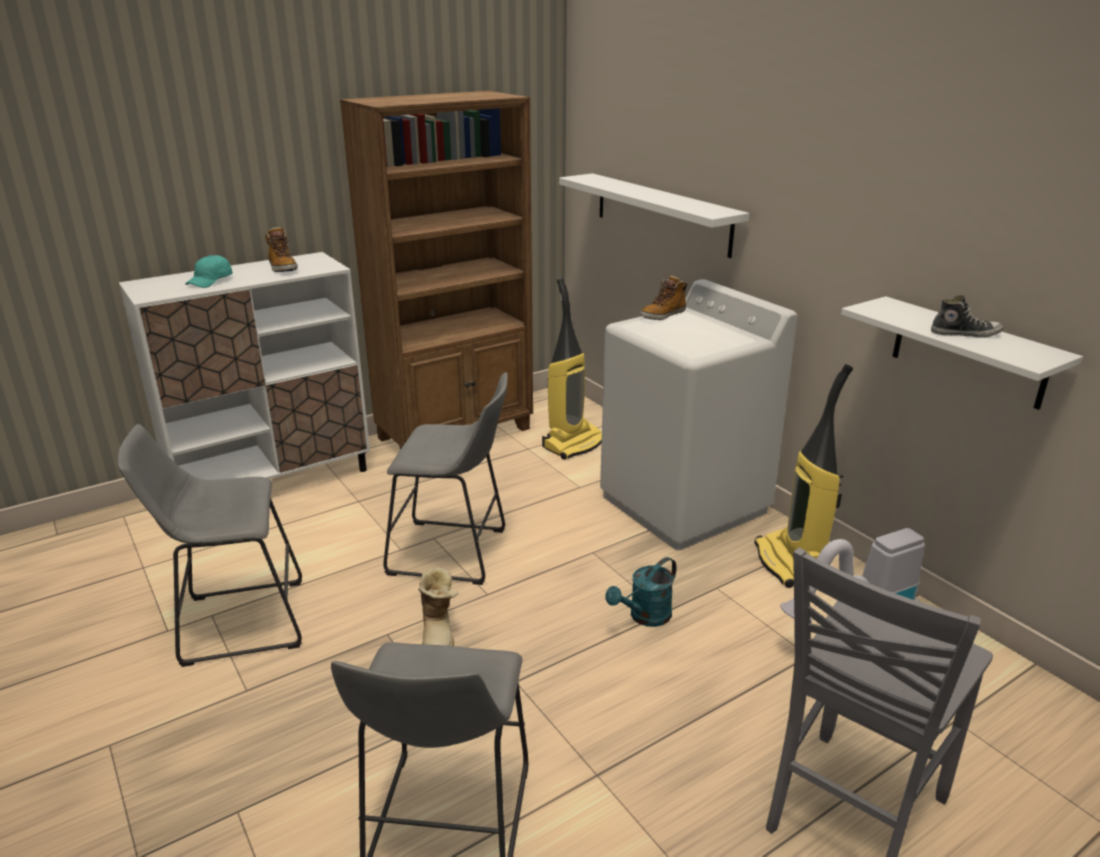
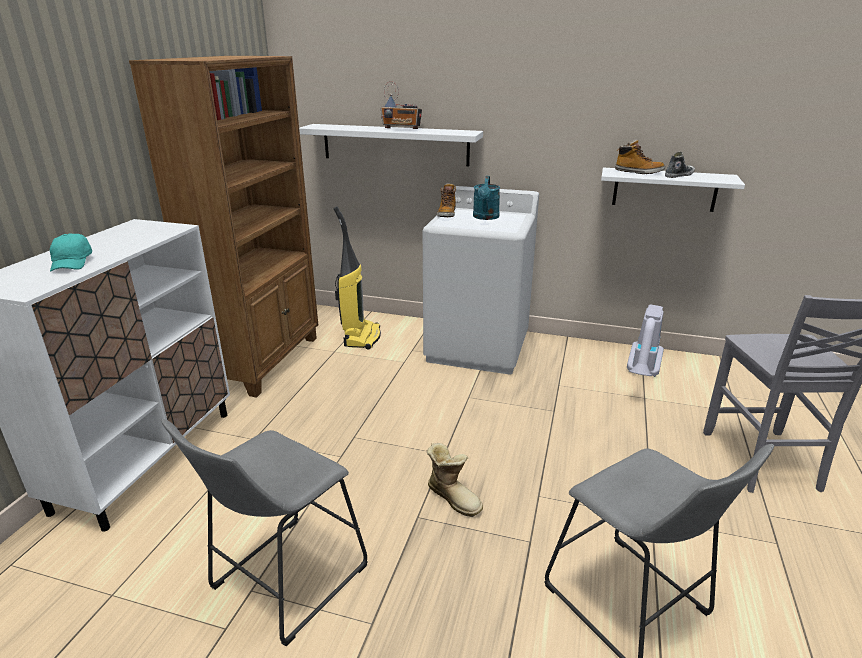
camera: 40 degrees left, 0 degrees up
boot [265,227,298,272] -> boot moved to [615,140,666,174]
grey stool [383,372,508,585] -> none
turquoise watering can [605,557,677,627] -> turquoise watering can moved to [473,176,500,220]
vacuum cleaner [754,364,853,588] -> none
none -> radio [380,81,422,129]

